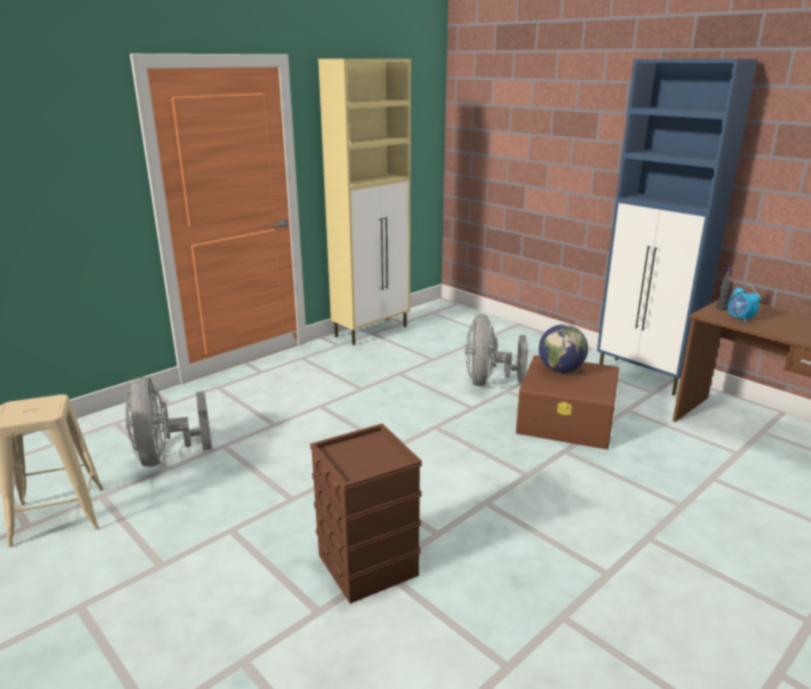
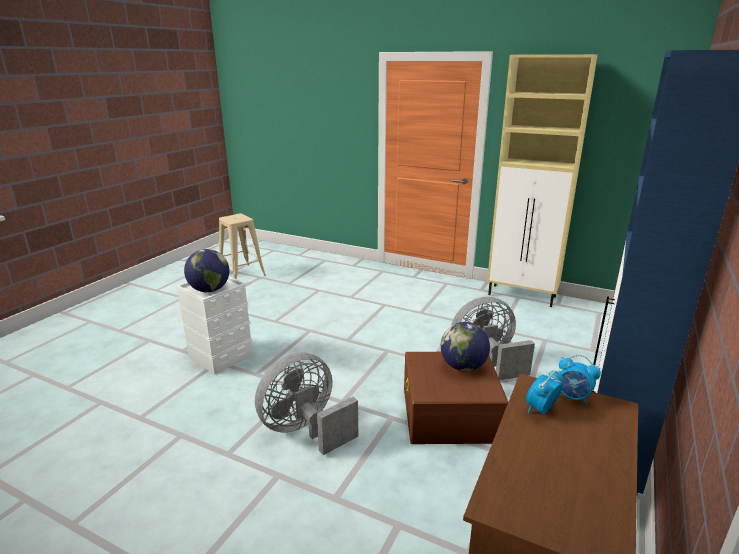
camera: 70 degrees right, 0 degrees up
grey fan [125,377,212,467] -> grey fan moved to [255,352,358,455]
brown storage box [310,423,422,604] -> white storage box [176,276,253,375]
black bottle [716,268,733,310] -> alarm clock [558,355,601,405]
none -> globe [184,249,229,292]

